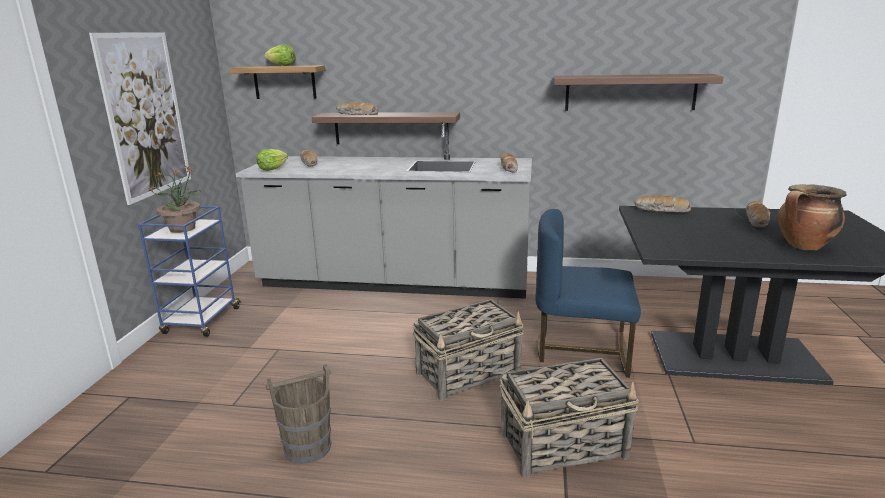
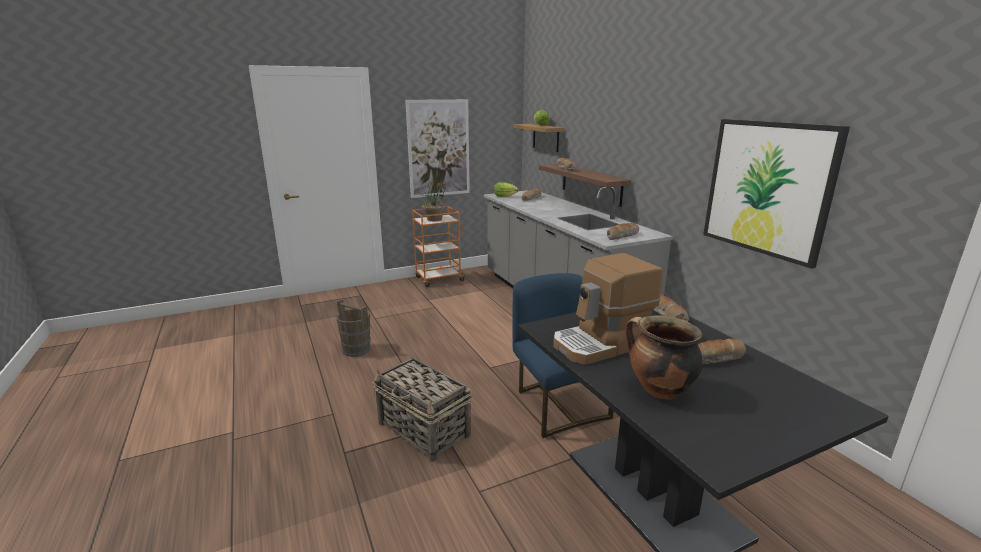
camera: 55 degrees right, 0 degrees up
blue cart [138,206,241,337] -> orange cart [412,206,466,287]
basket [413,299,524,400] -> none
shelf [554,74,723,111] -> picture [703,119,850,269]
none -> coffee machine [553,253,663,365]

